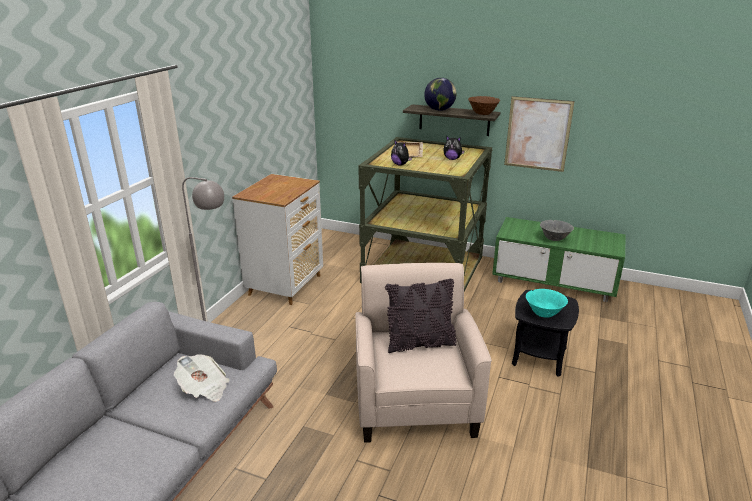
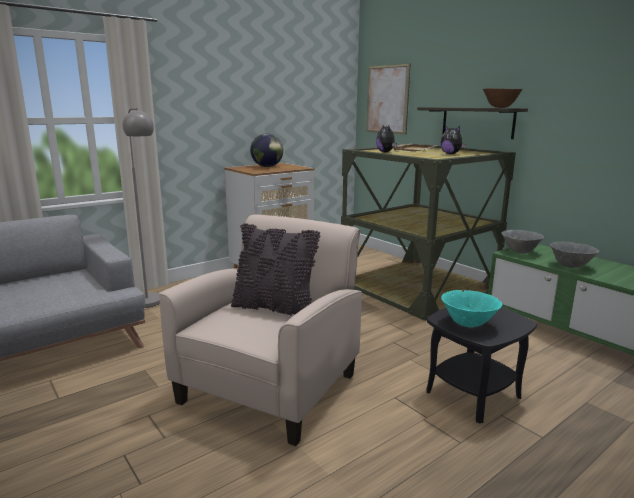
camera: 30 degrees right, 10 degrees down
newspaper [174,354,229,402] -> none
globe [424,78,457,111] -> globe moved to [250,134,283,167]
picture [504,96,575,172] -> picture moved to [366,63,411,135]
none -> grey bowl [502,230,544,254]

